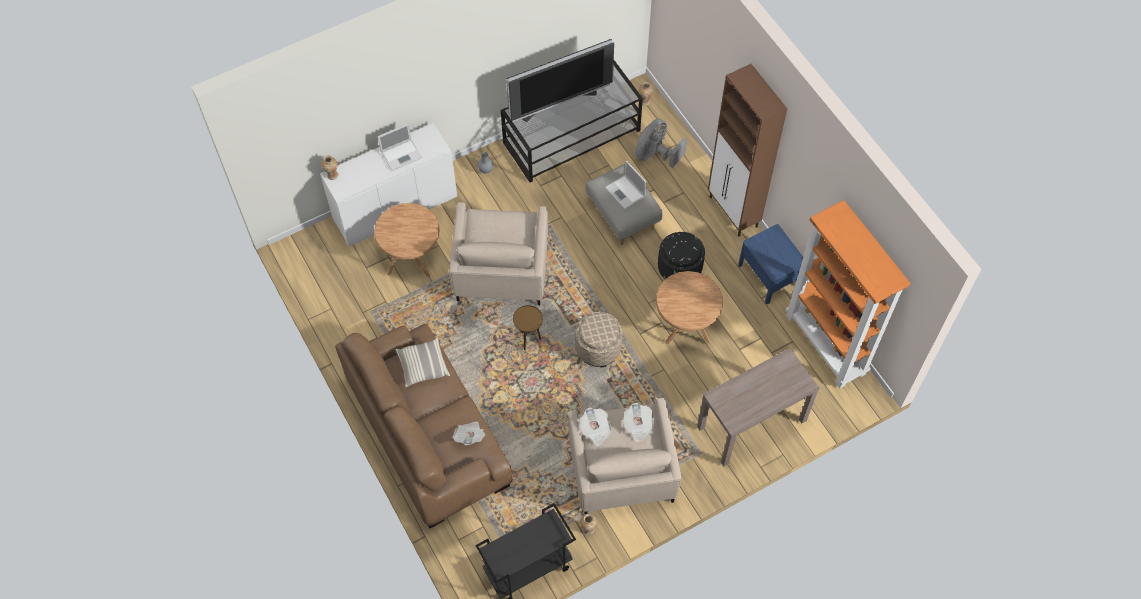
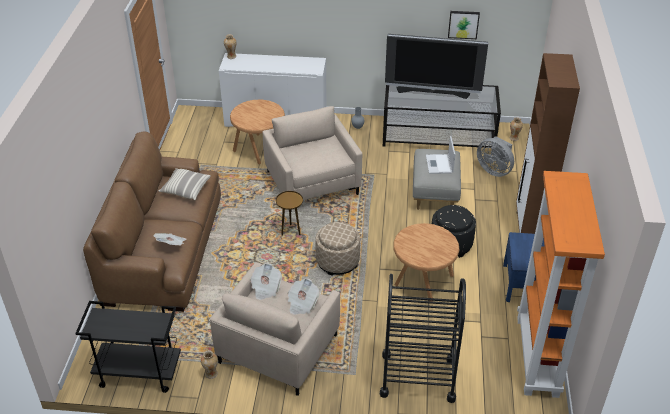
camera: 35 degrees right, 20 degrees down
laptop [377,124,422,171] -> none
beige armchair [449,202,548,305] -> beige armchair turned 120 degrees clockwise [263,106,362,212]
grey fan [635,118,687,168] -> grey fan turned 120 degrees counterclockwise [477,136,514,177]
brown console table [697,348,820,466] -> black cart [380,274,466,403]
none -> picture [448,11,480,39]

